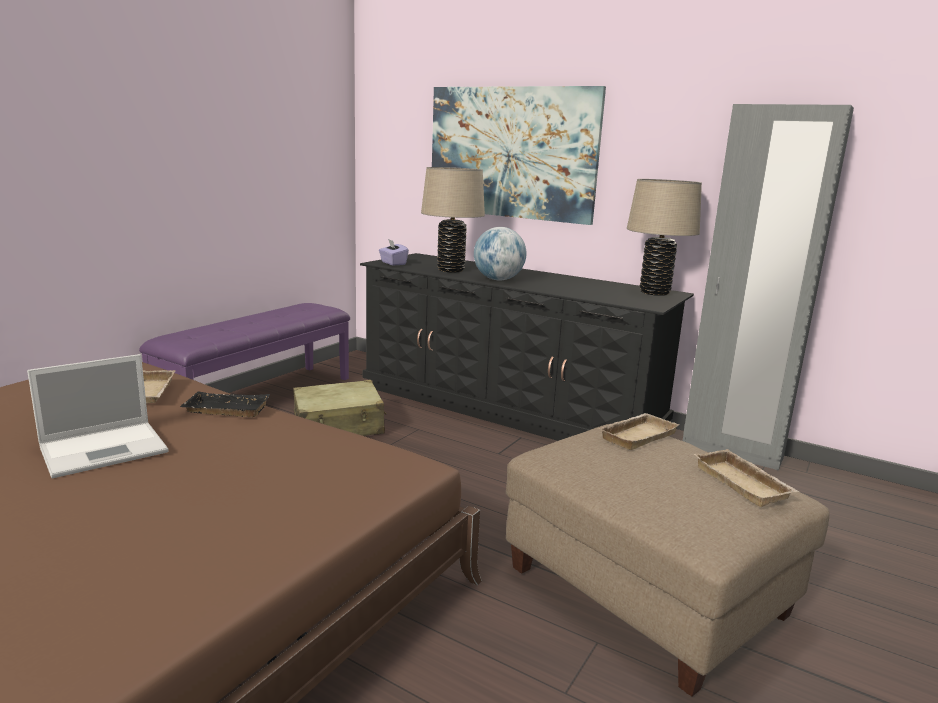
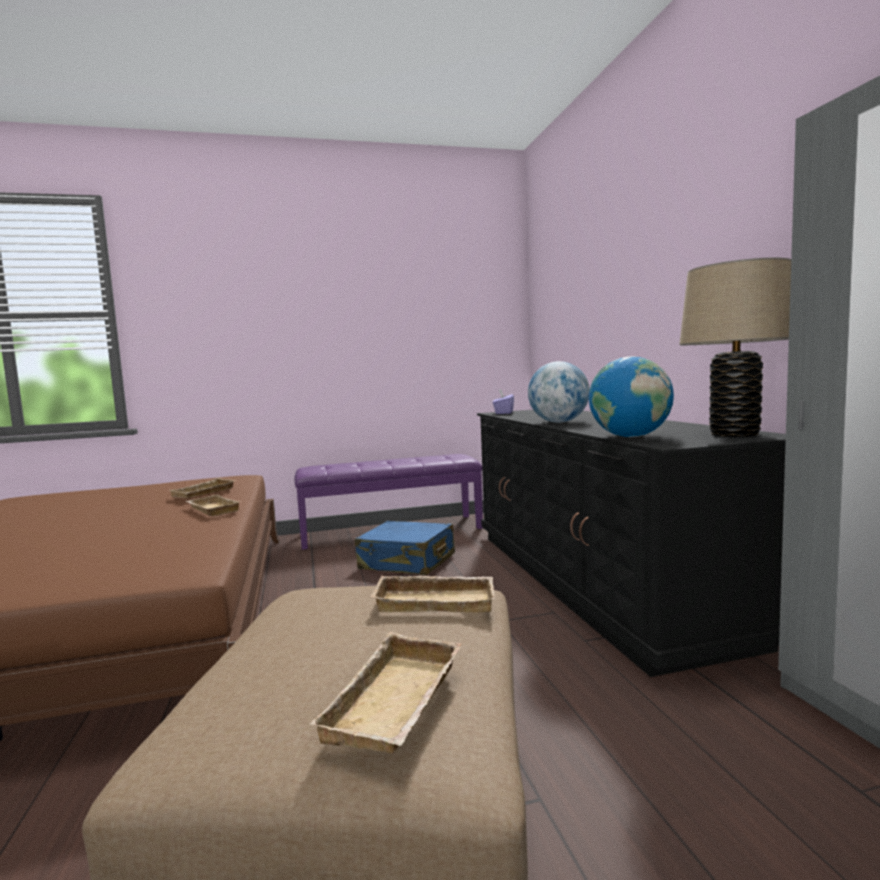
camera: 45 degrees right, 10 degrees down
laptop [27,354,168,478] -> none
black tray [180,391,270,417] -> beige tray [185,494,240,516]
beige suitcase [293,380,386,436] -> blue suitcase [355,521,455,575]
beige table lamp [421,167,485,273] -> none
picture [432,86,606,225] -> none
none -> globe [589,357,674,437]

